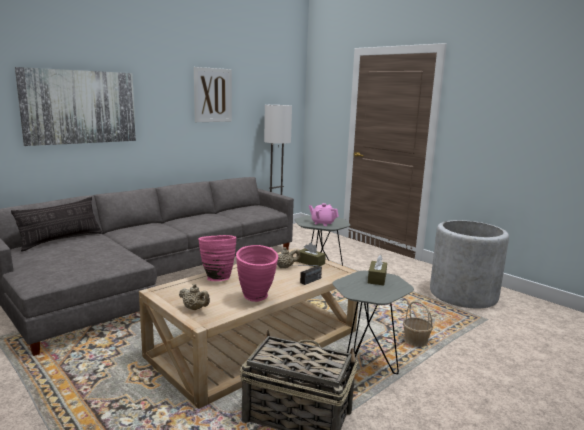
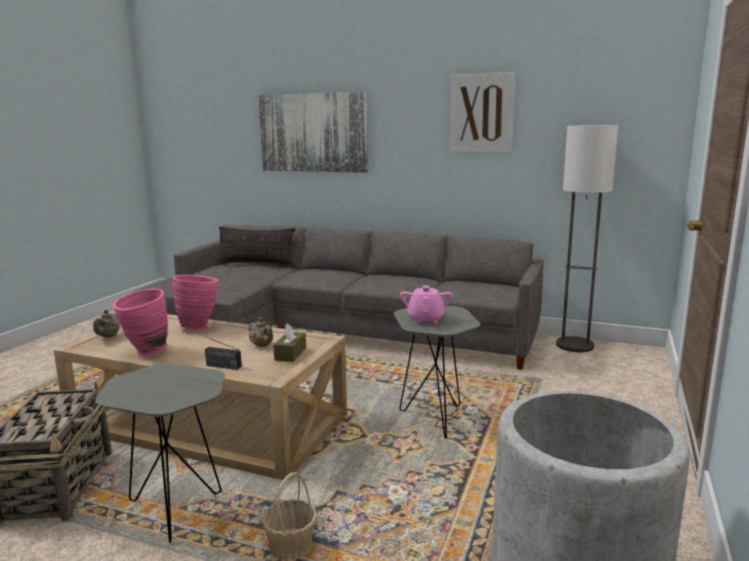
camera: 65 degrees right, 0 degrees up
brown tissue box [368,255,387,285] -> none

